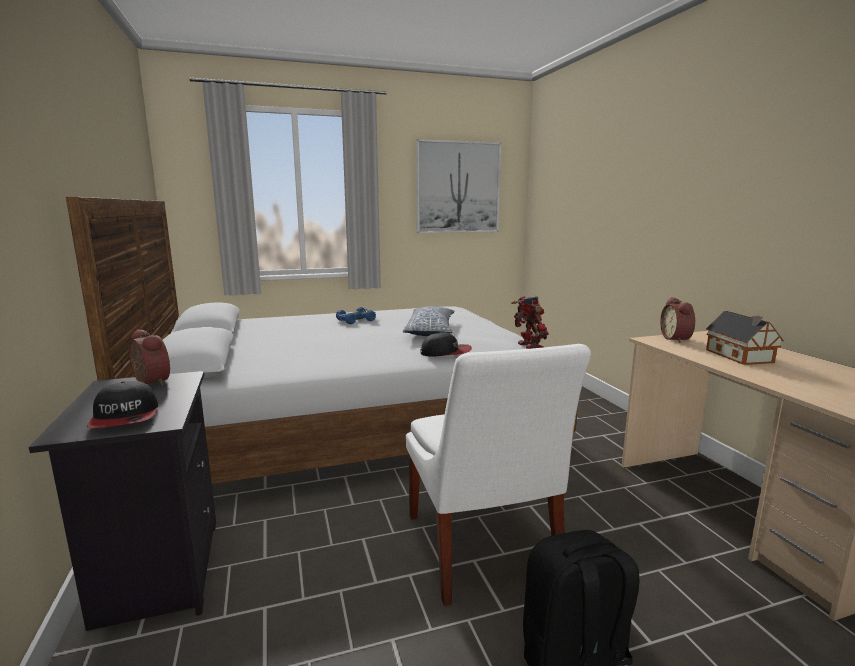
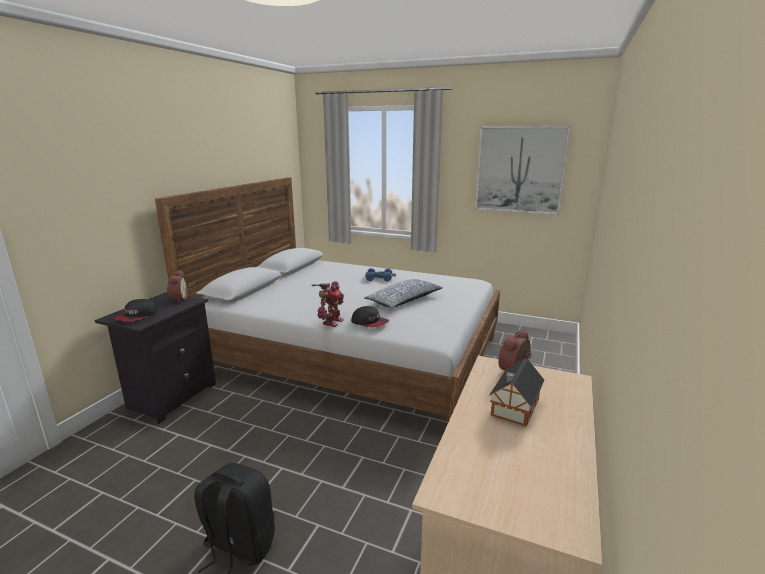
camera: 40 degrees right, 5 degrees up
white chair [406,344,591,606] -> none
toy robot [511,296,549,349] -> toy robot moved to [312,281,344,327]

